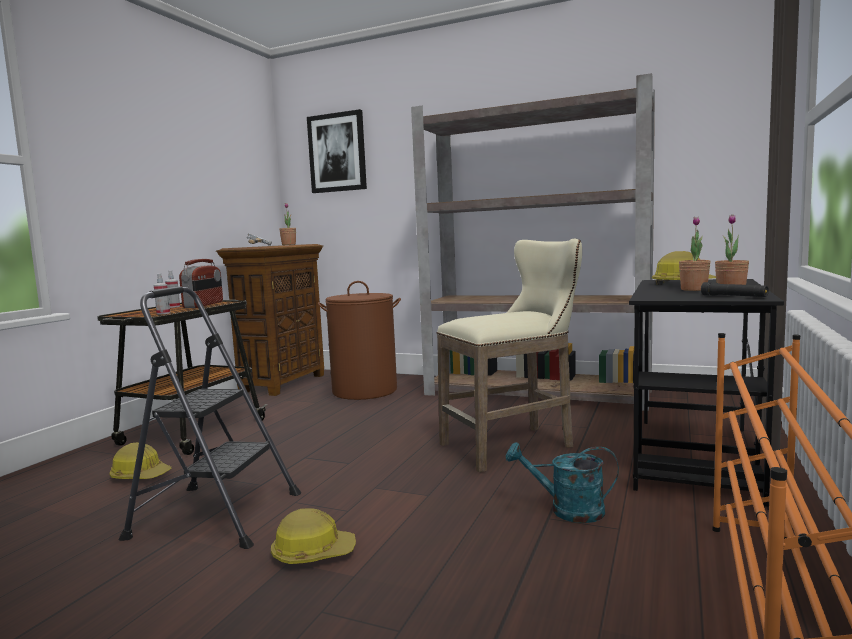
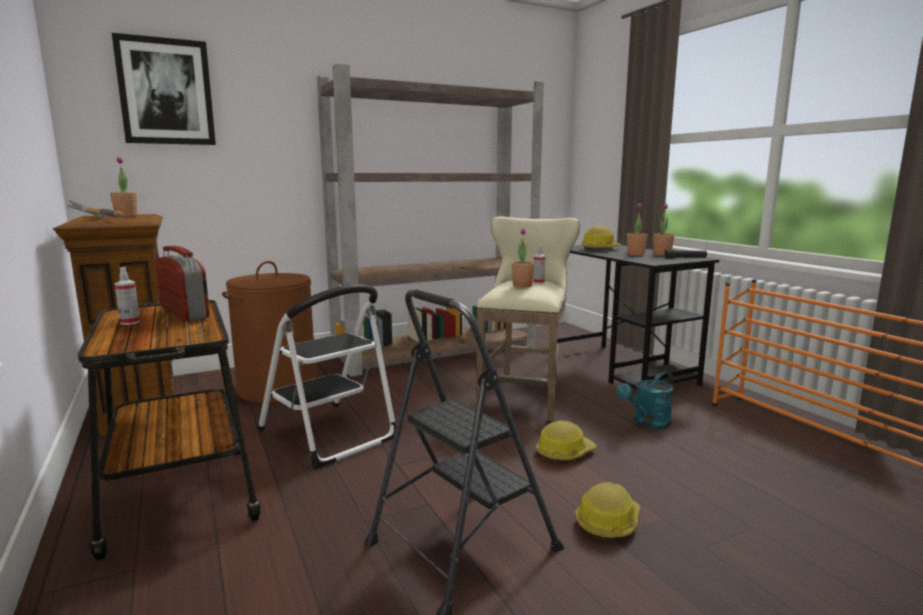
camera: 50 degrees left, 5 degrees up
hard hat [109,443,172,479] -> hard hat moved to [536,421,596,461]
spray bottle [154,274,170,315] -> spray bottle moved to [533,245,546,284]
none -> step ladder [258,284,396,469]
none -> potted plant [511,228,534,287]

